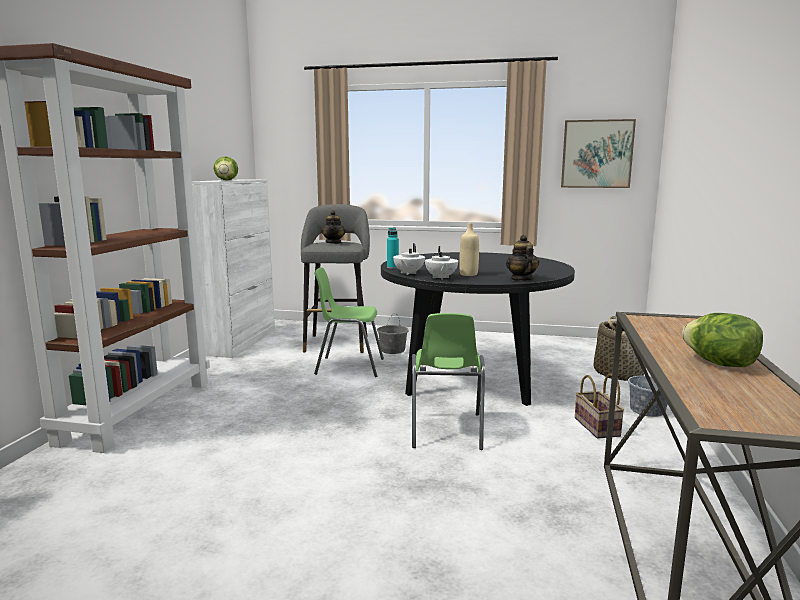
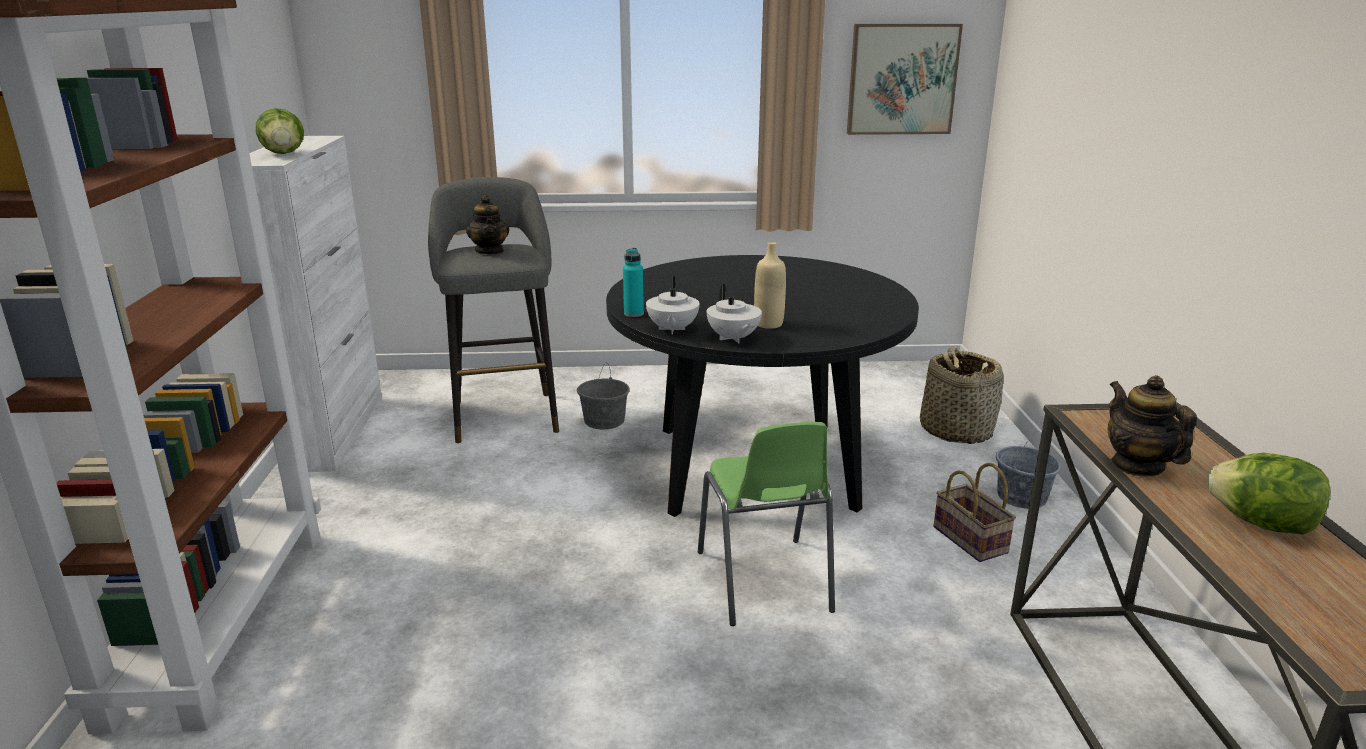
camera: 15 degrees left, 10 degrees up
green chair [314,267,384,377] -> none
teapot [506,235,539,281] -> teapot moved to [1108,375,1197,477]

